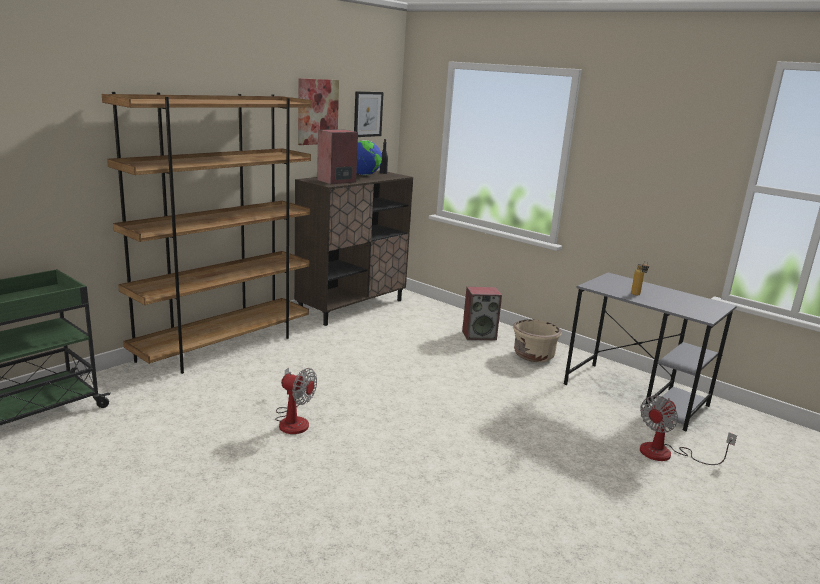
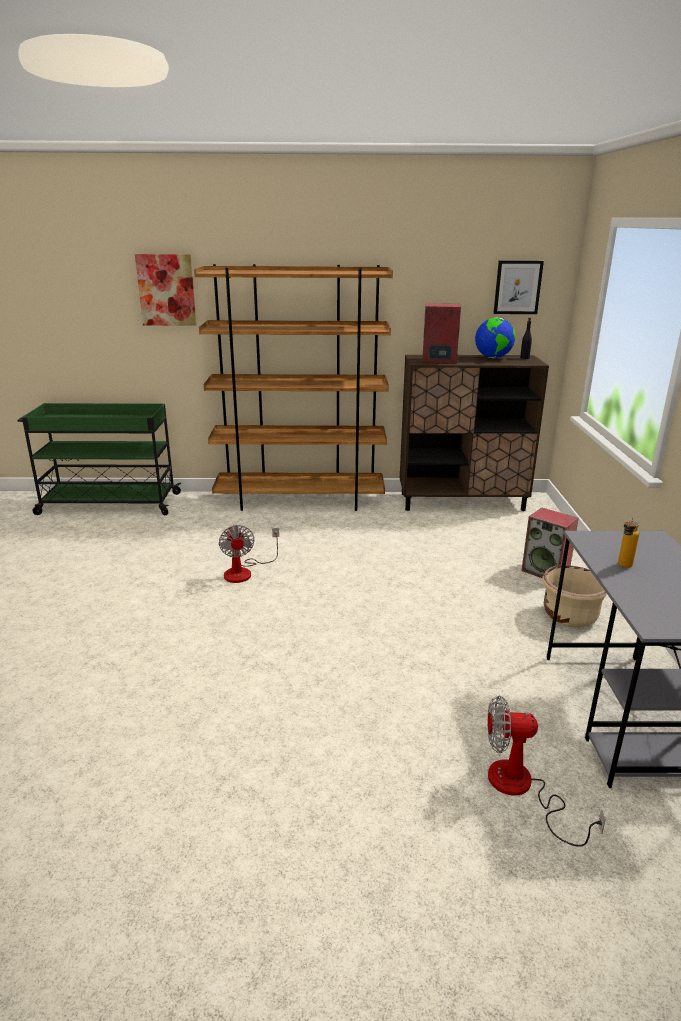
camera: 50 degrees right, 5 degrees up
picture [298,78,339,145] -> picture moved to [135,254,197,326]

